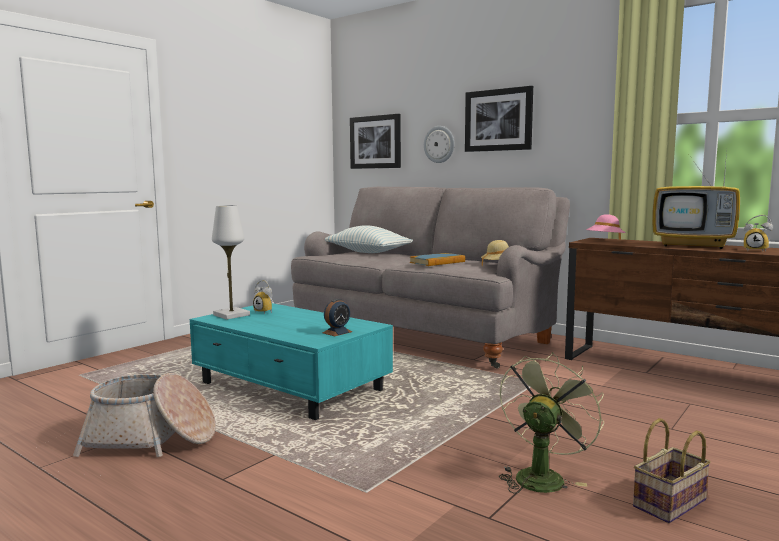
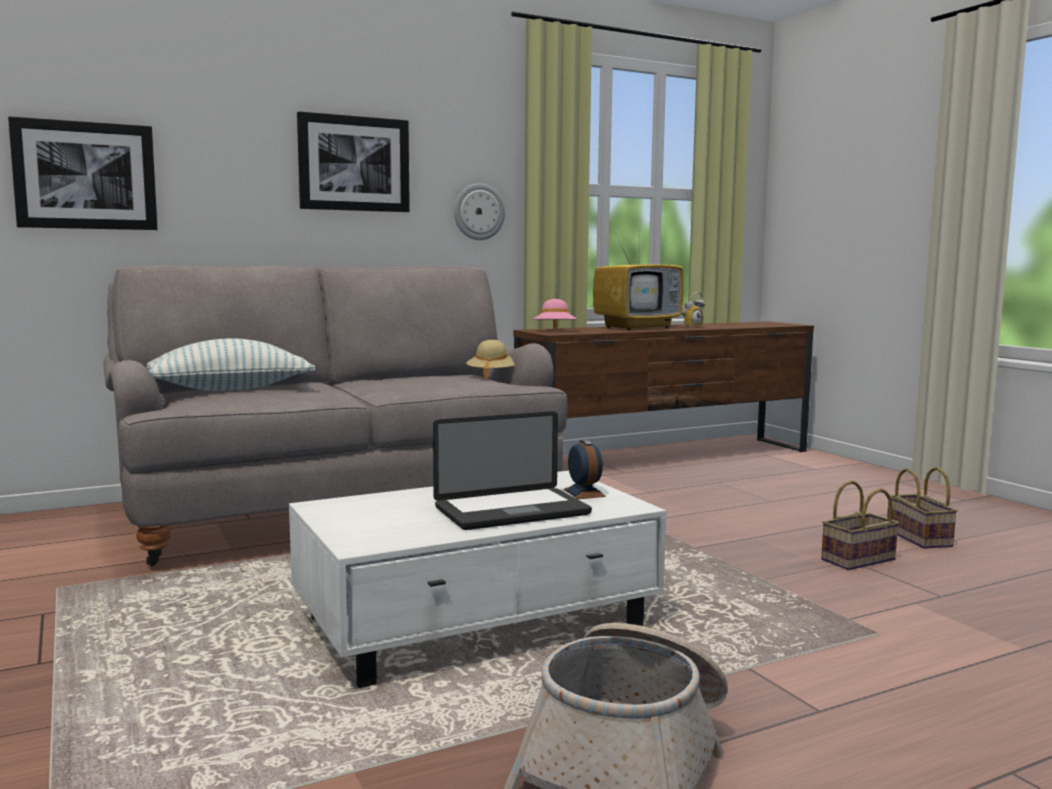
camera: 65 degrees left, 0 degrees up
turquoise coffee table [190,303,393,420] -> white coffee table [289,471,666,688]
white table lamp [212,205,250,319] -> none
alarm clock [253,280,273,314] -> none
book [410,253,465,266] -> none
wall clock [424,126,454,163] -> wall clock moved to [454,183,505,240]
green fan [499,352,604,494] -> basket [821,480,899,570]
none -> laptop [433,411,592,530]

